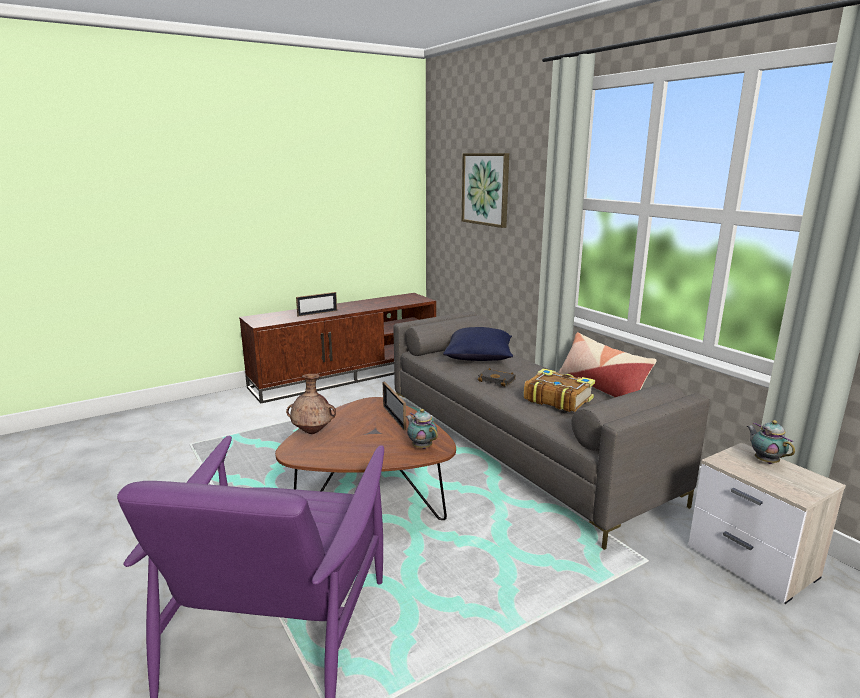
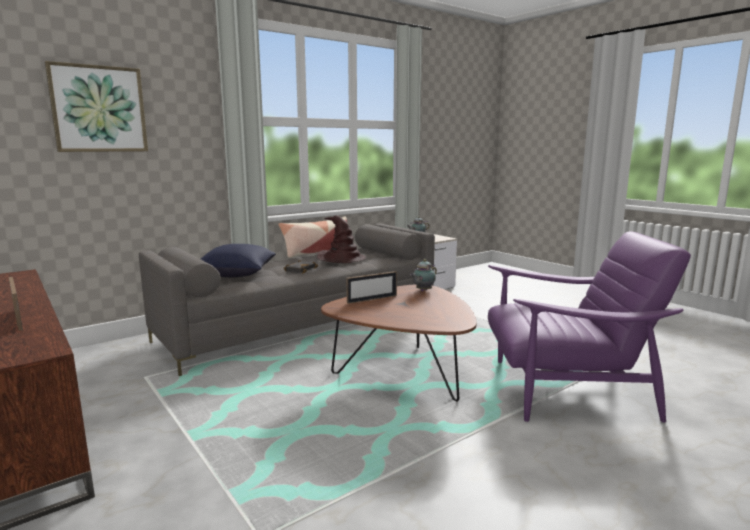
camera: 95 degrees left, 5 degrees down
brown vase [286,374,336,434] -> none
book [524,368,595,412] -> brown hat [317,215,366,263]

